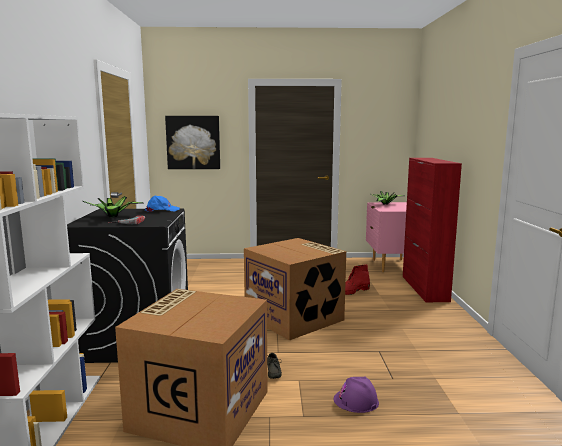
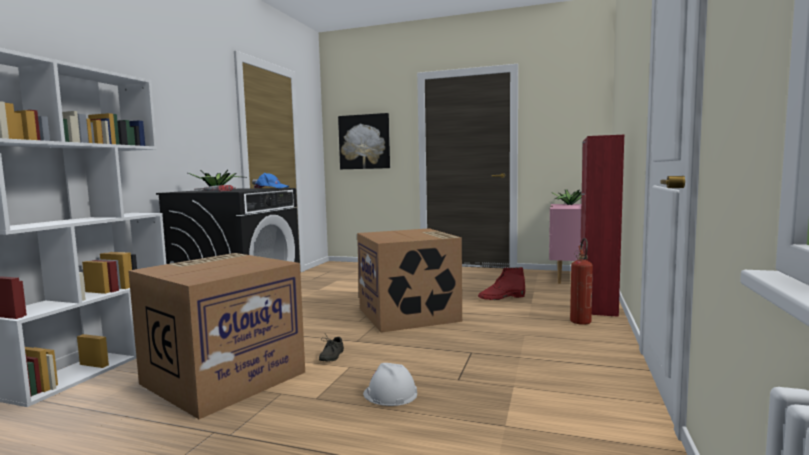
camera: 20 degrees right, 5 degrees down
purple hard hat [334,377,379,413] -> white hard hat [363,363,417,406]
none -> fire extinguisher [570,238,593,325]

